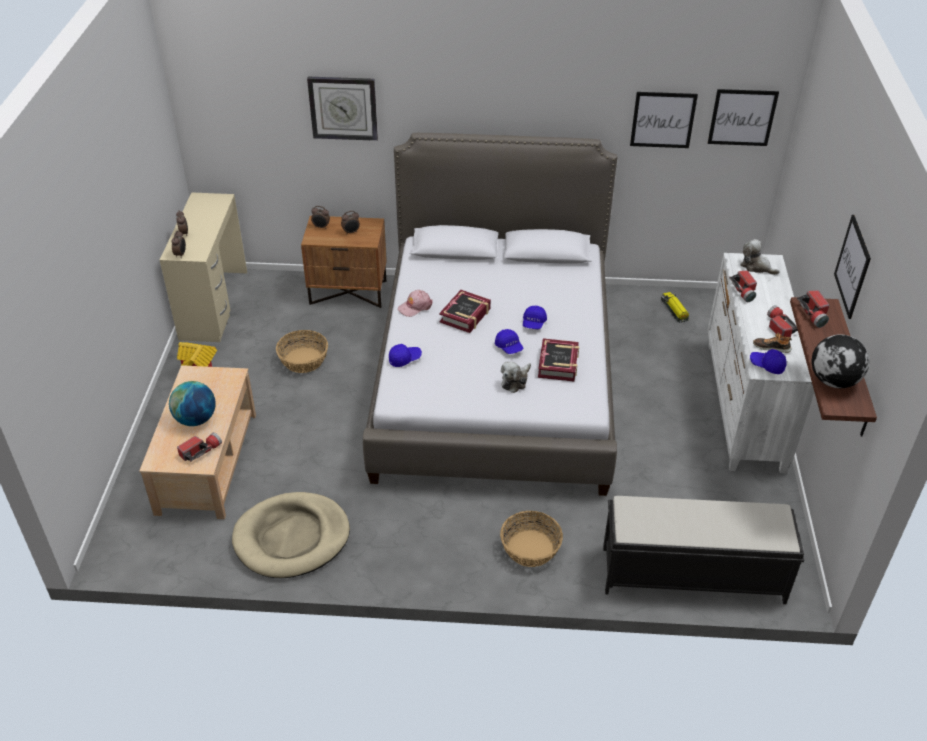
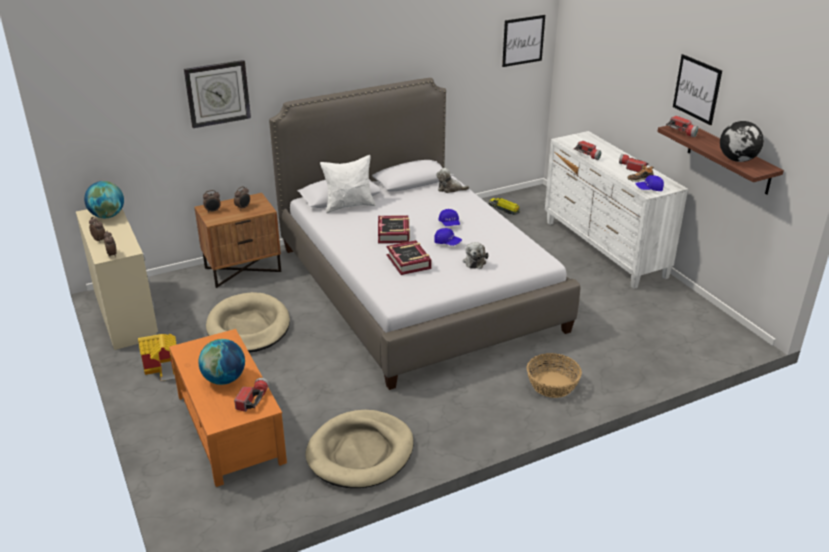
camera: 30 degrees left, 10 degrees down
beige coffee table [139,365,256,519] -> orange coffee table [169,329,287,487]
basket [276,330,328,373] -> beige dog bed [206,292,290,353]
blue cap [389,344,422,367] -> none
pink cap [398,290,433,317] -> none
book [538,338,579,381] -> book moved to [386,240,431,275]
black bench [603,496,804,604] -> none
picture [630,92,698,148] -> none
plush toy [740,239,780,275] -> plush toy moved to [436,168,470,193]
none -> globe [84,181,124,218]
none -> white pillow [320,155,376,214]

